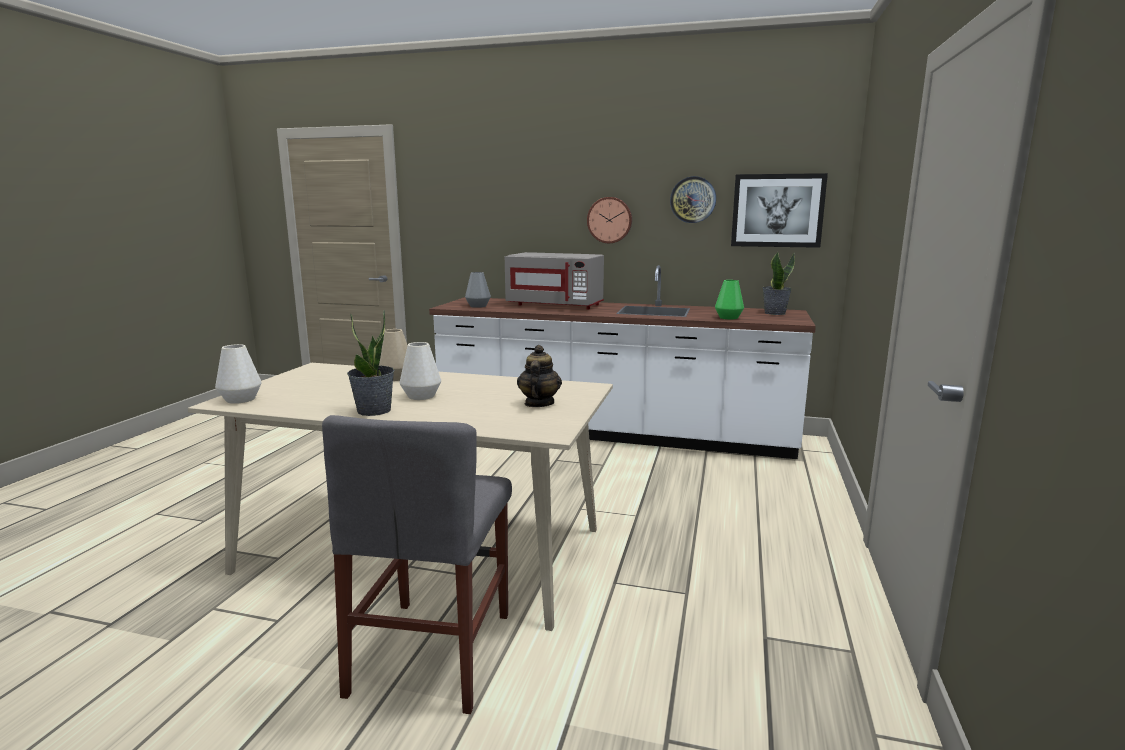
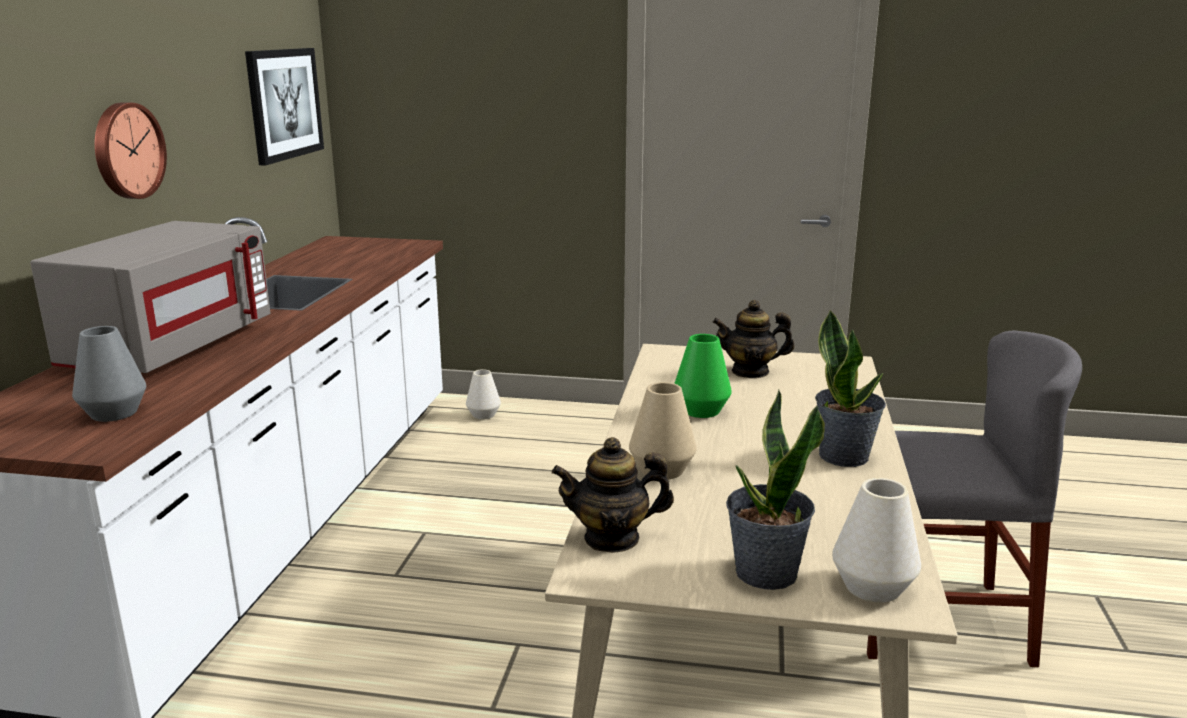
camera: 95 degrees left, 5 degrees up
white vase [400,342,441,400] -> white vase moved to [466,369,501,420]
wall clock [670,176,716,223] -> none
green vase [715,280,744,320] -> green vase moved to [674,334,732,418]
potted plant [762,251,795,315] -> potted plant moved to [726,390,825,590]
none -> teapot [552,437,674,553]

